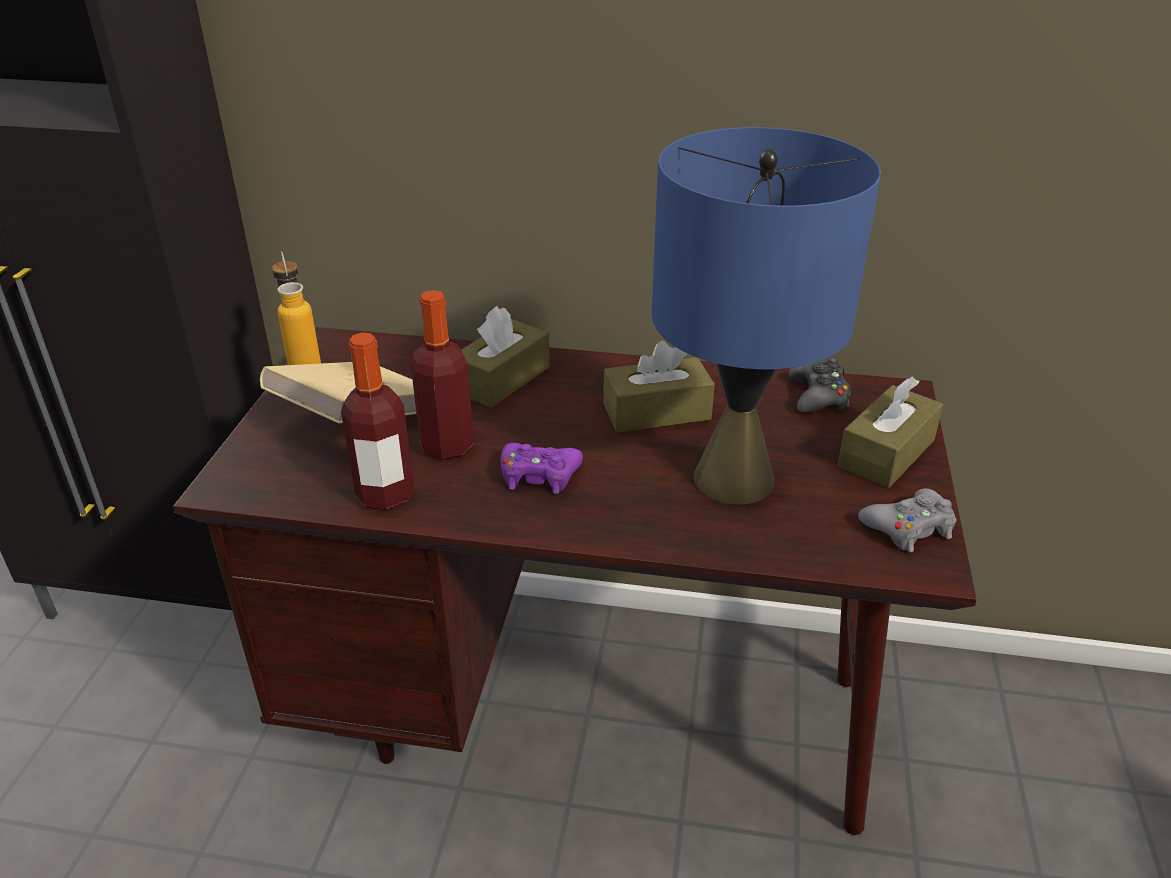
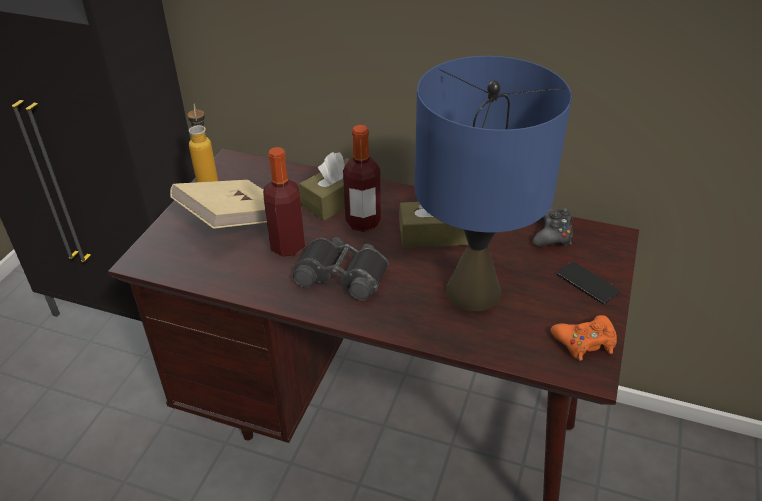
camera: 10 degrees right, 5 degrees up
bottle [341,333,414,510] -> bottle moved to [343,125,381,232]
purple game controller [501,443,583,494] -> black binoculars [293,237,389,301]
brown tissue box [838,377,943,488] -> phone [556,261,620,304]
grey game controller [858,488,956,552] -> orange game controller [551,315,617,361]

